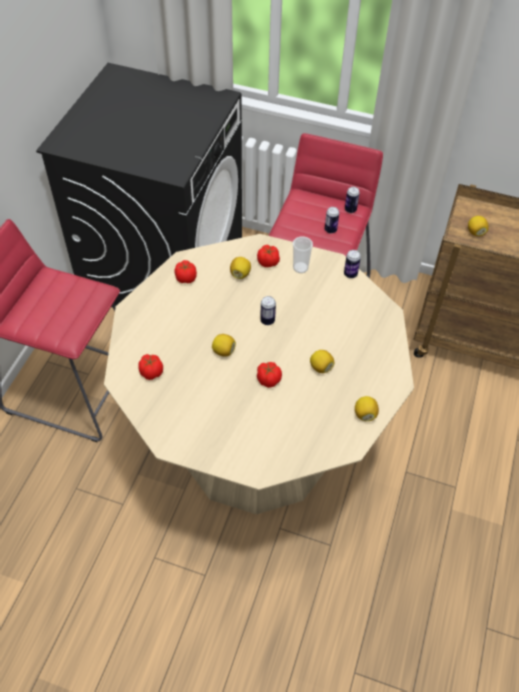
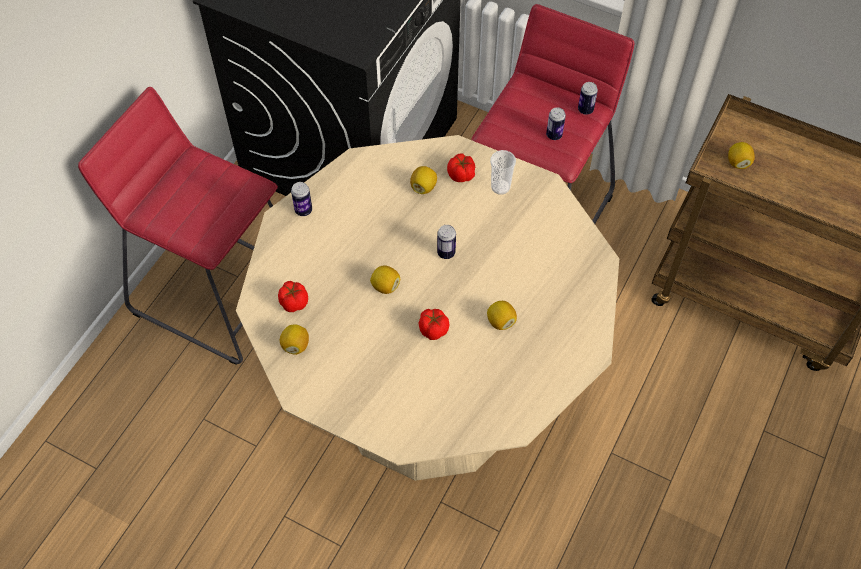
camera: 10 degrees right, 5 degrees up
tomato [174,260,197,283] -> none
can [344,250,361,278] -> can moved to [291,182,312,216]
lemon [355,396,379,421] -> lemon moved to [280,324,309,355]

